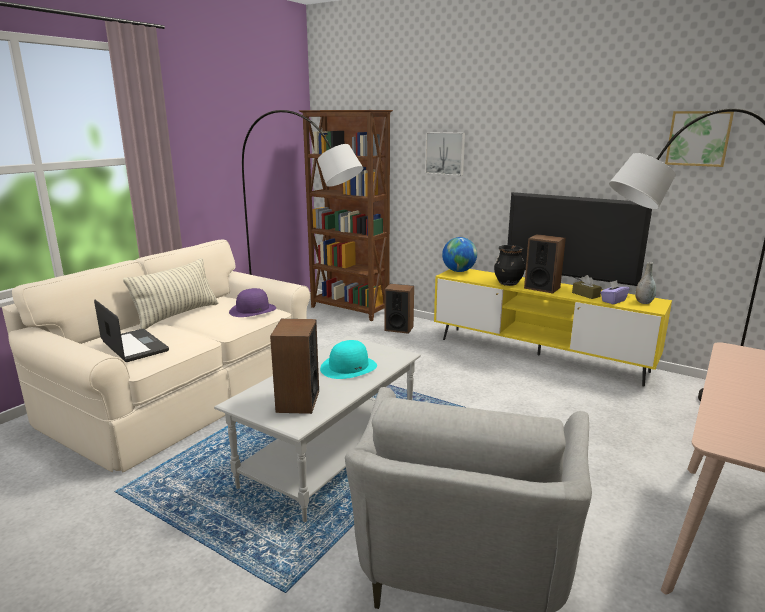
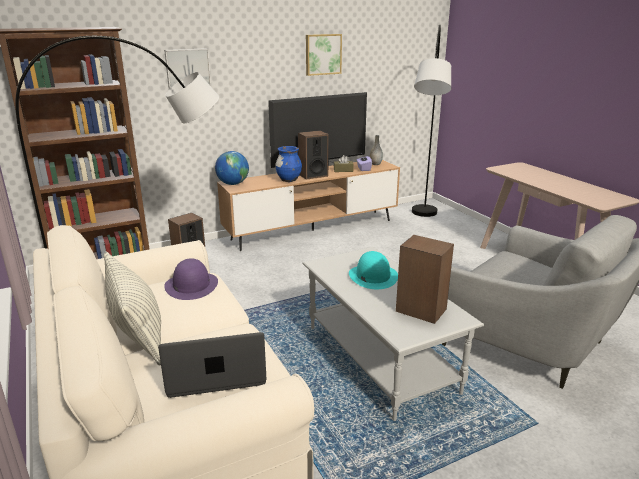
camera: 60 degrees left, 5 degrees up
yellow tv stand [434,269,672,387] -> brown tv stand [217,160,400,251]
black vase [494,245,525,286] -> blue vase [276,146,302,182]
picture [665,111,734,167] -> picture moved to [306,34,342,76]

